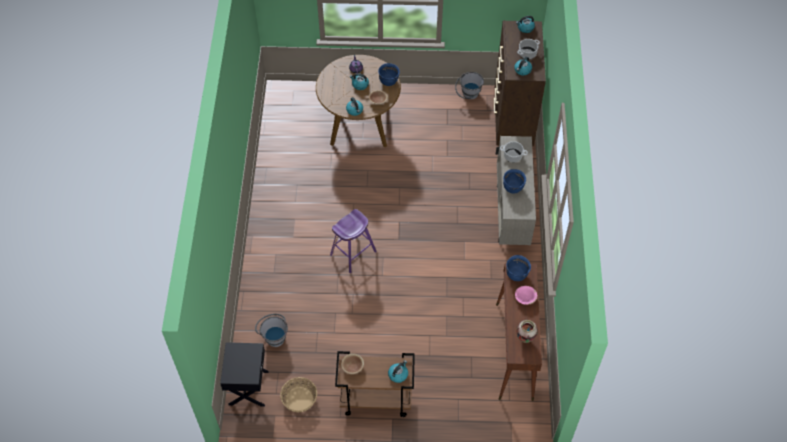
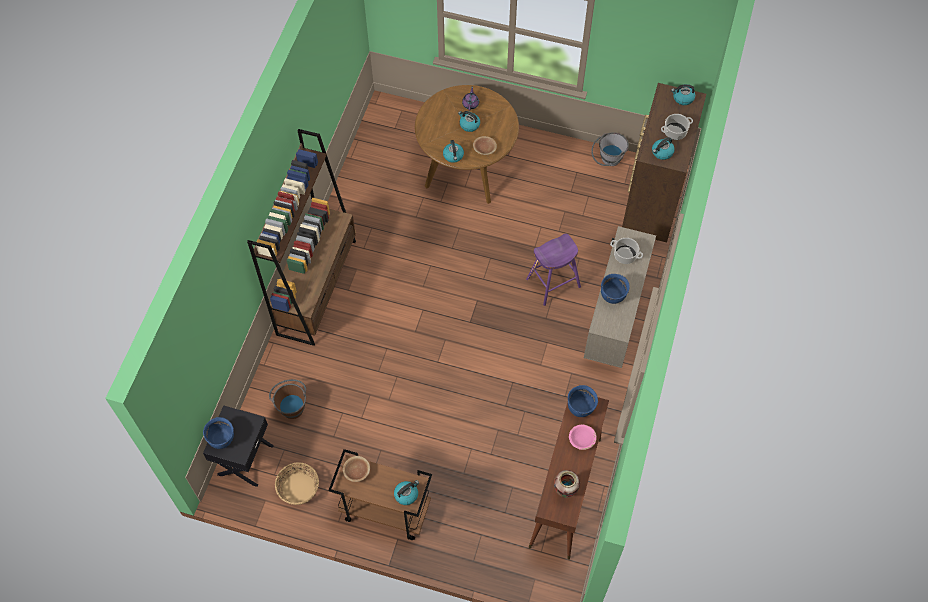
camera: 15 degrees right, 5 degrees up
grey bucket [255,314,288,347] -> brown bucket [269,379,306,419]
purple stool [330,209,377,273] -> purple stool moved to [526,234,581,306]
blue cooking pot [378,63,400,86] -> blue cooking pot moved to [203,417,234,449]
none -> brown bookcase [247,129,356,346]

